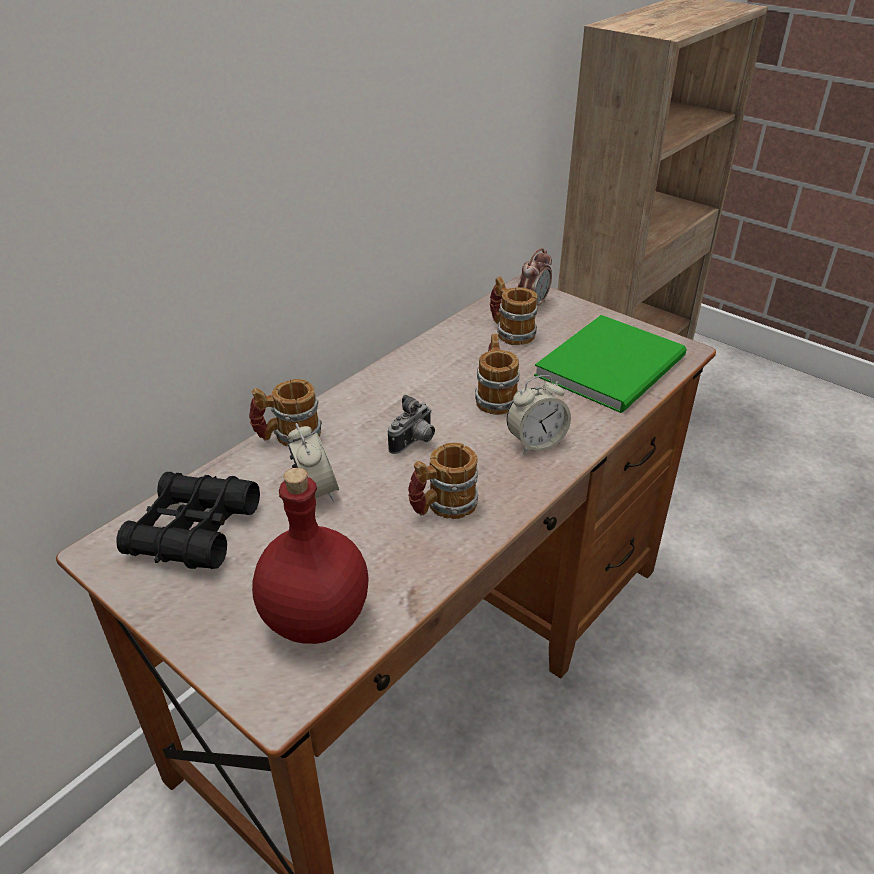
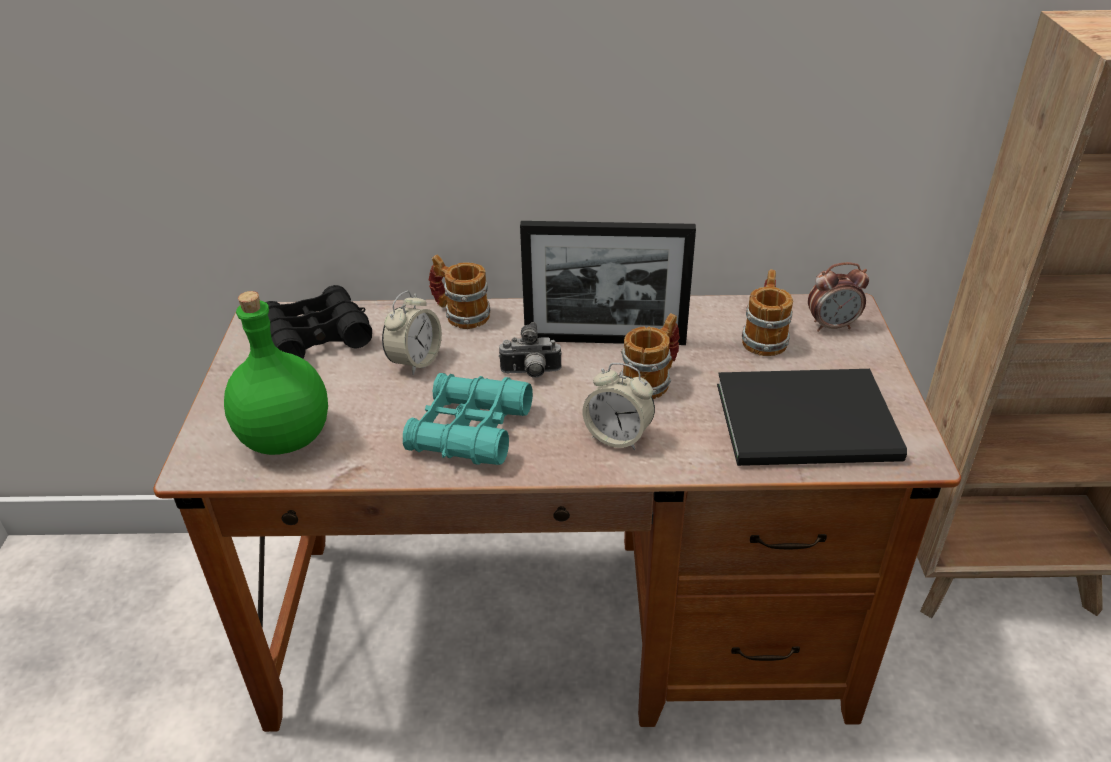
camera: 50 degrees right, 0 degrees up
red bottle [252,468,369,644] -> green bottle [224,291,328,455]
mug [408,443,478,519] -> turquoise binoculars [403,373,533,465]
green book [534,315,687,413] -> black book [717,369,907,466]
none -> picture frame [520,221,696,345]

